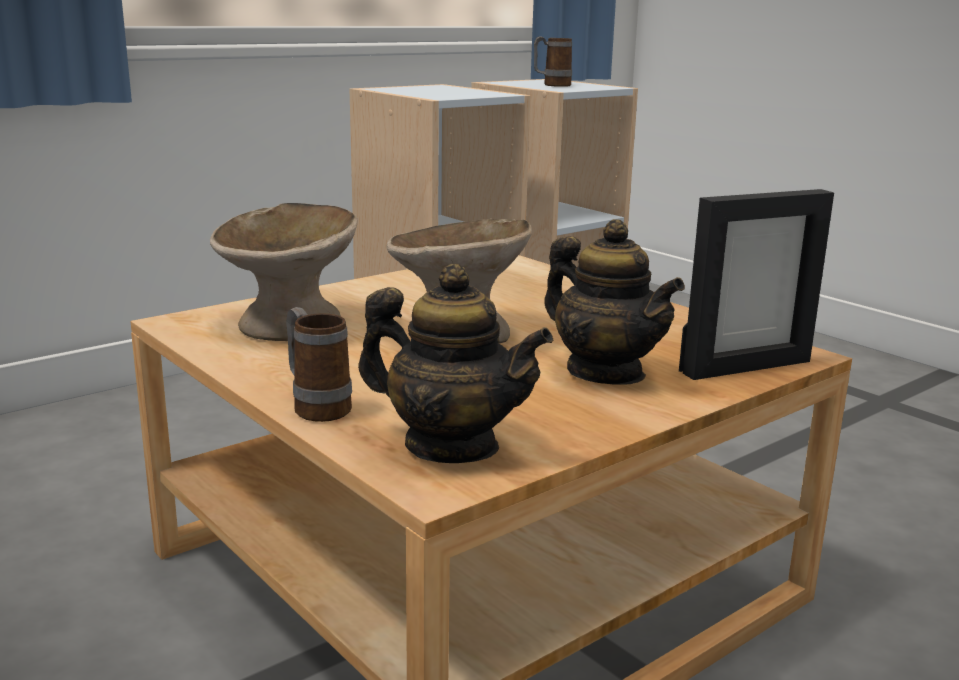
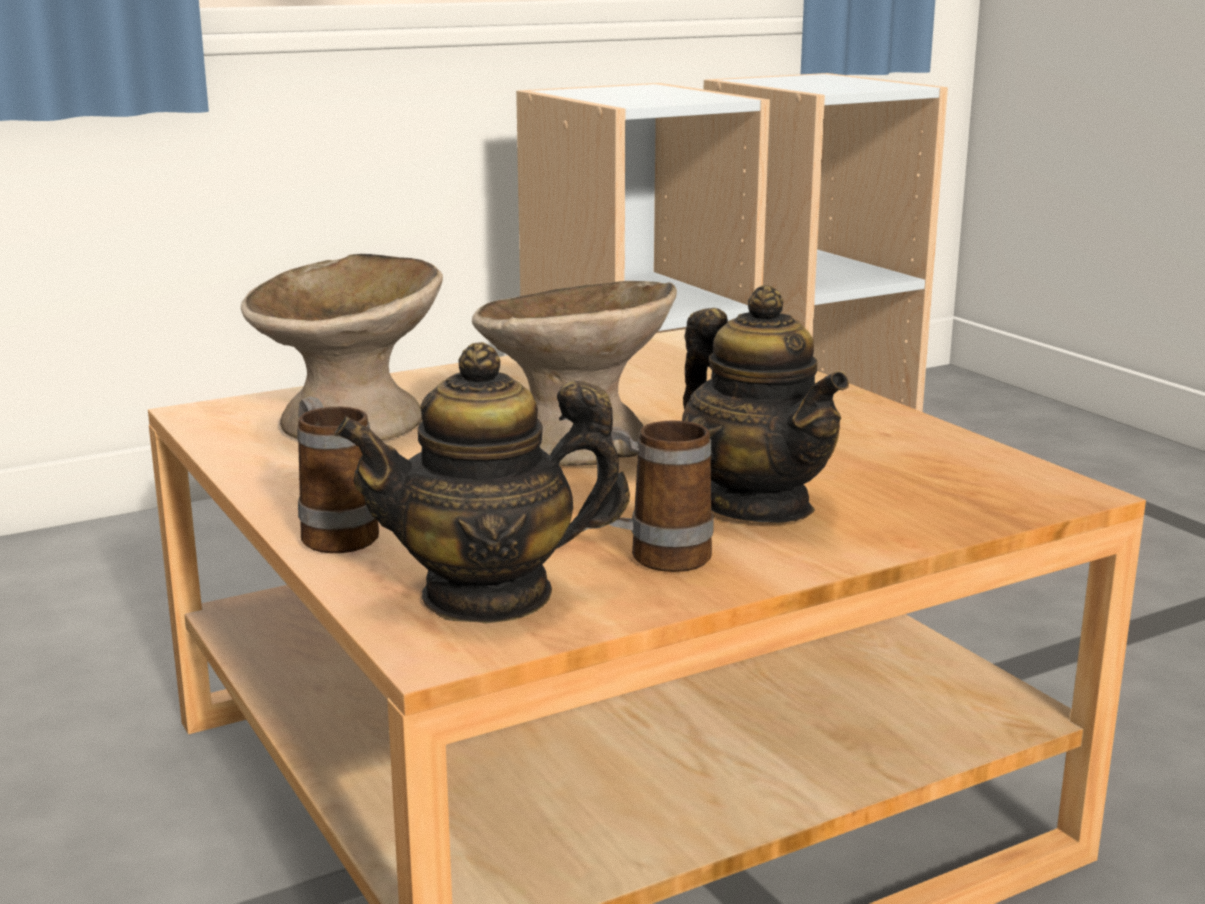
camera: 10 degrees right, 0 degrees up
teapot [358,264,553,463] -> teapot turned 135 degrees clockwise [334,342,630,624]
mug [534,36,572,87] -> mug moved to [596,421,714,572]
picture frame [679,189,834,380] -> none

